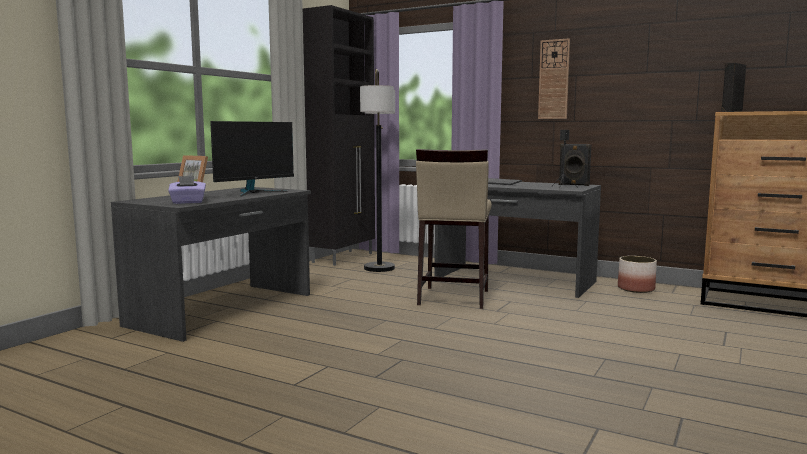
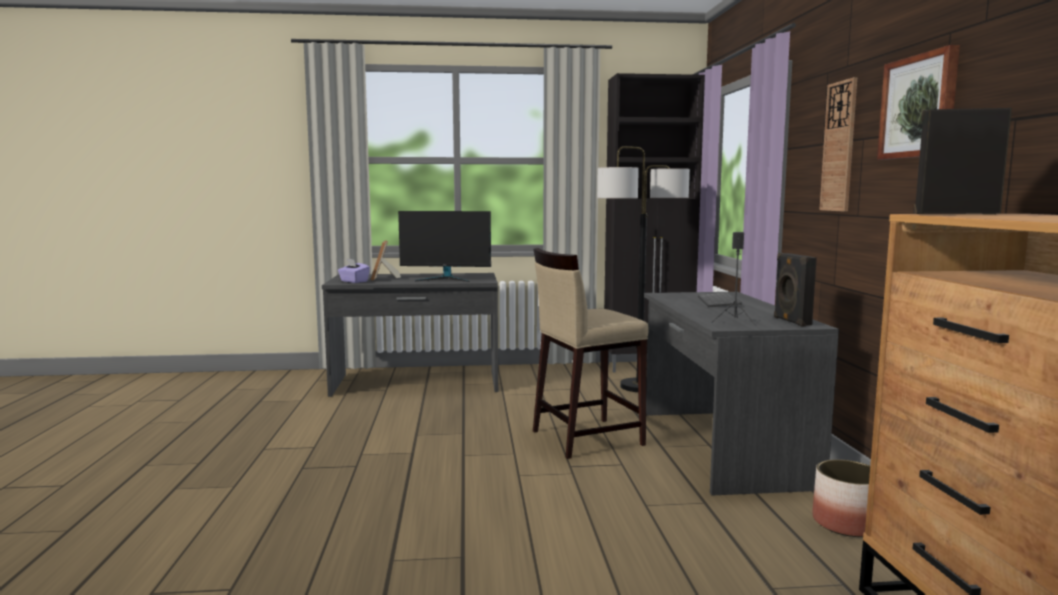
camera: 55 degrees right, 0 degrees up
none -> picture [877,45,960,160]

